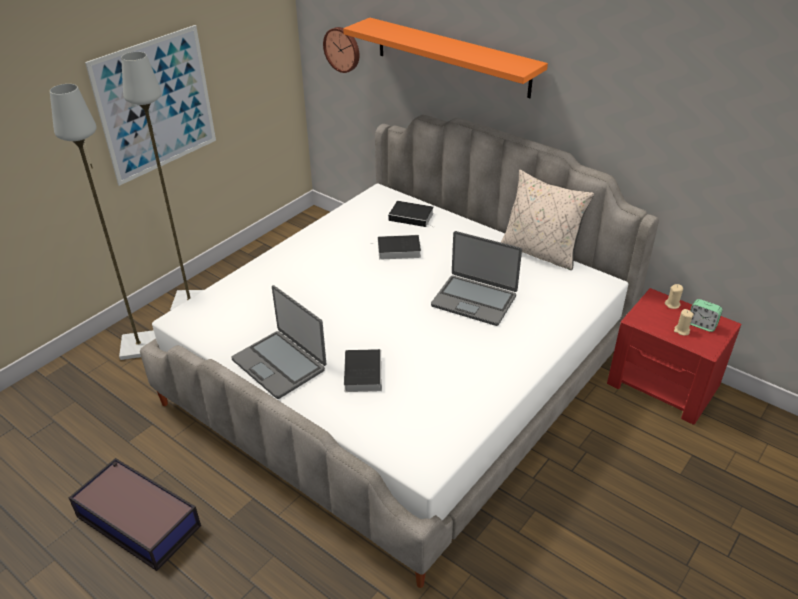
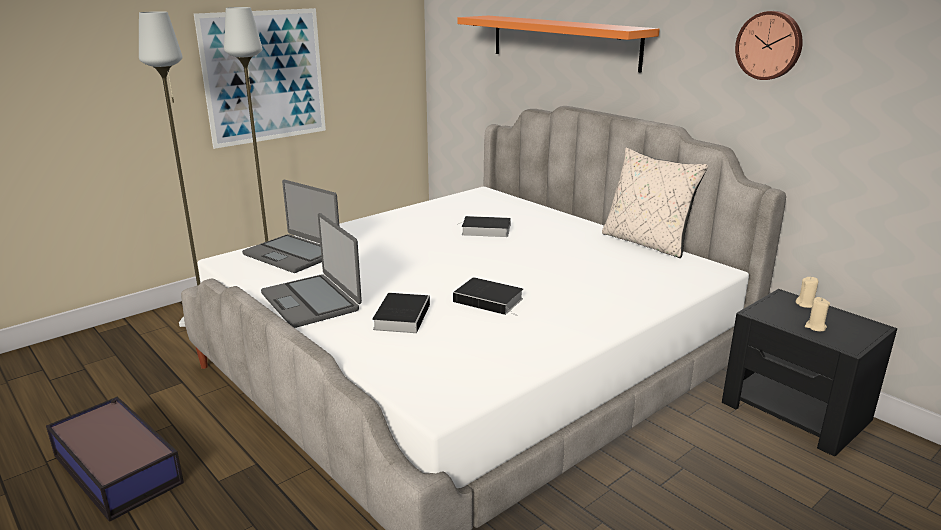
camera: 10 degrees right, 15 degrees down
wall clock [323,27,359,73] -> wall clock moved to [735,11,803,80]
book [388,201,434,227] -> book moved to [453,277,523,315]
laptop [431,231,522,326] -> laptop moved to [242,180,339,273]
red nightstand [607,288,741,425] -> black nightstand [722,289,897,456]
alarm clock [690,299,723,332] -> none

